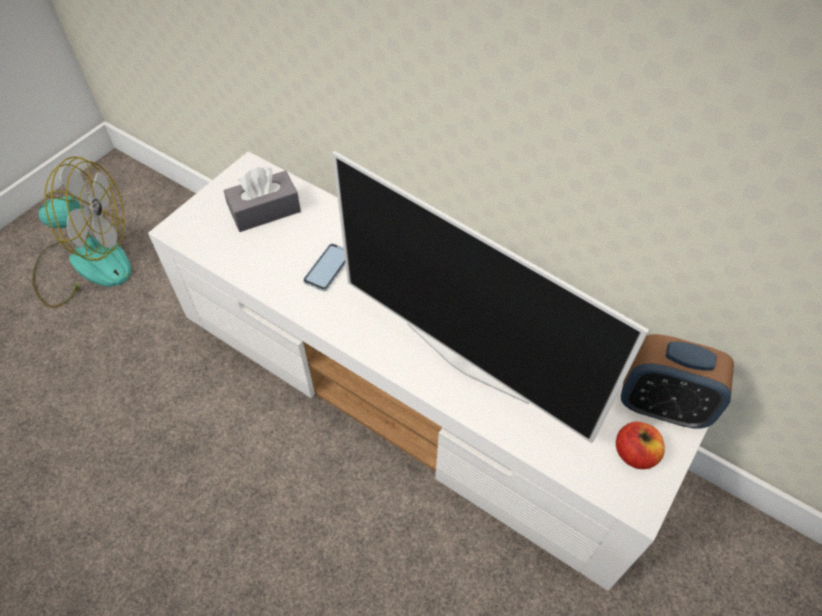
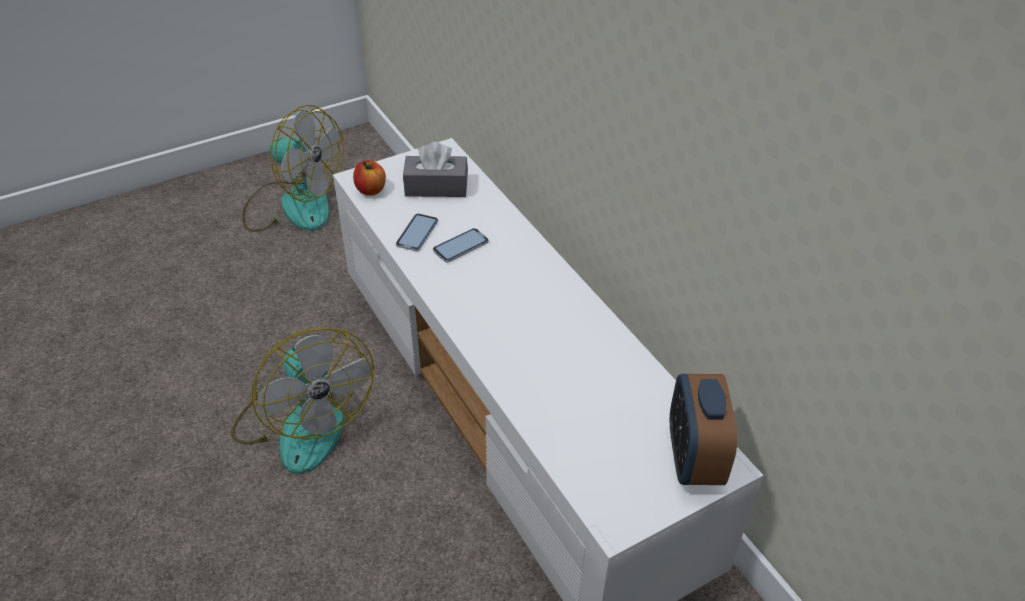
camera: 25 degrees right, 10 degrees down
television [332,151,649,443] -> none
apple [616,422,665,469] -> apple moved to [353,160,386,196]
alarm clock [621,334,734,429] -> alarm clock turned 45 degrees clockwise [670,374,737,485]
none -> fan [231,328,374,474]
none -> phone [396,214,438,251]

